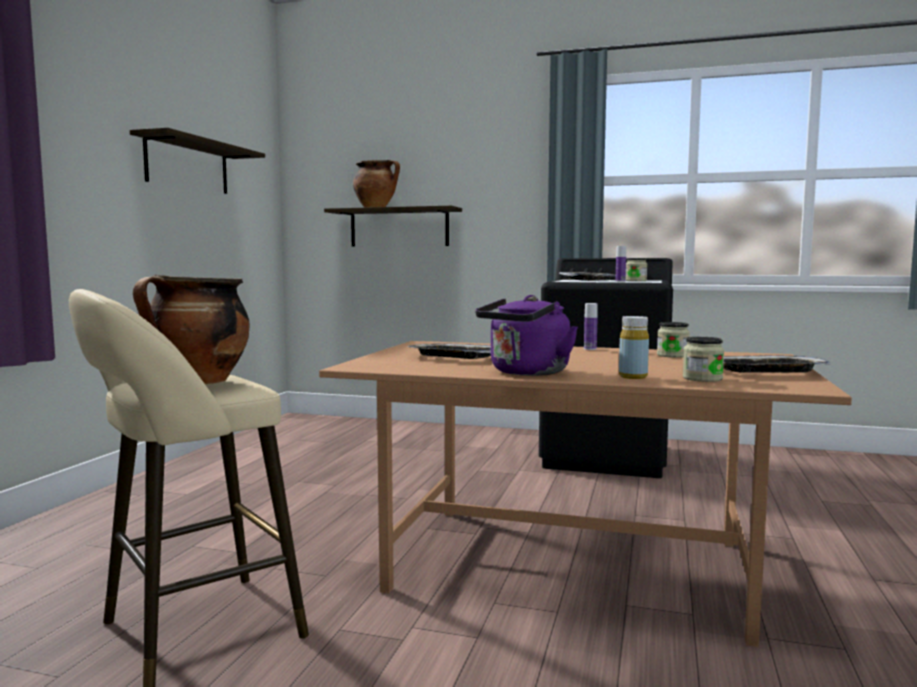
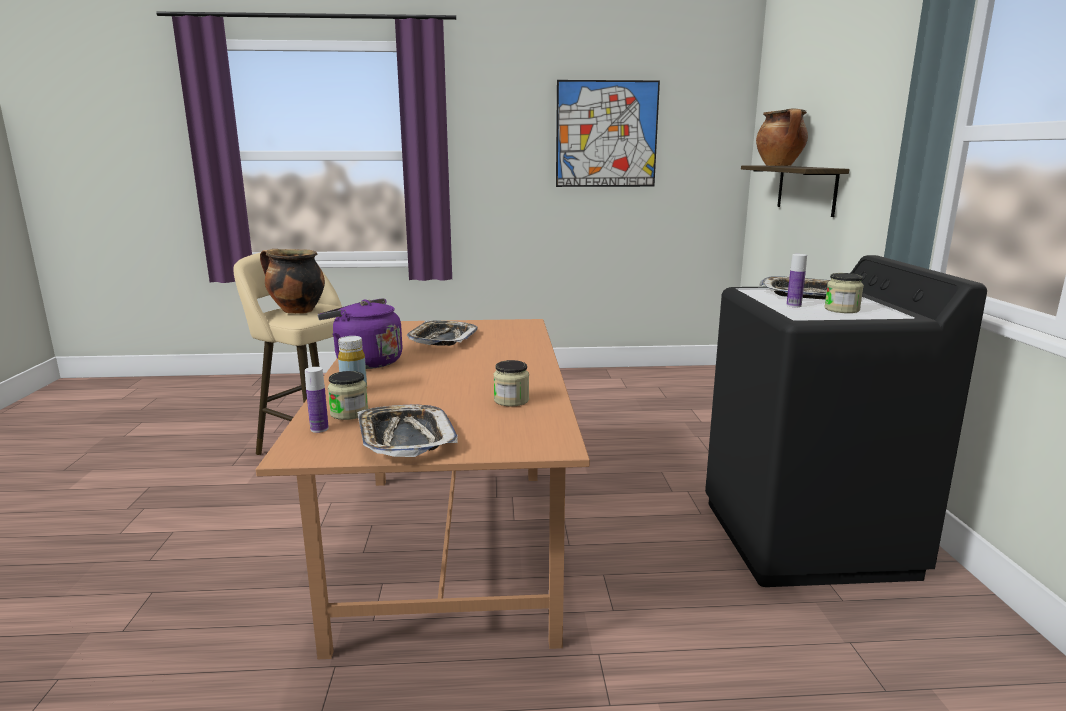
camera: 70 degrees right, 10 degrees up
shelf [130,128,265,194] -> picture [556,80,660,187]
bottle [584,303,598,350] -> bottle moved to [305,367,329,433]

